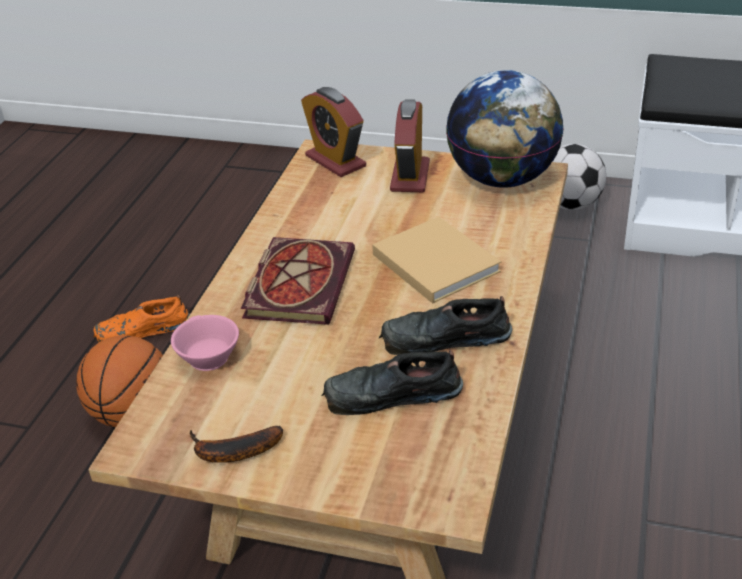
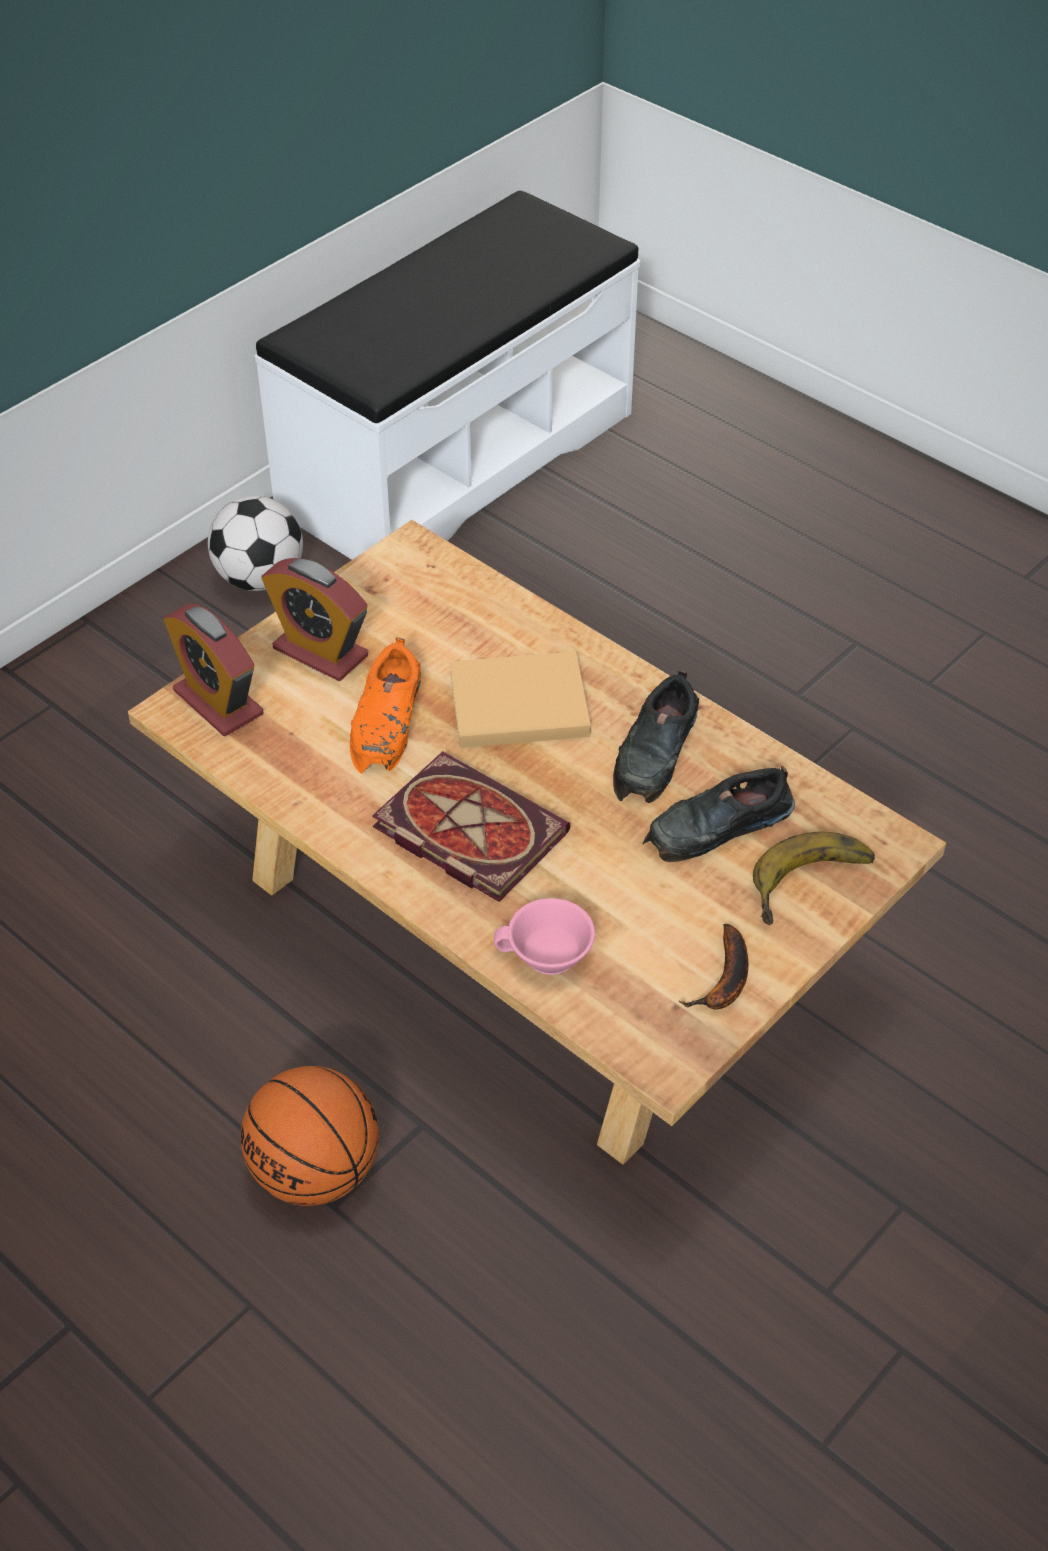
camera: 65 degrees left, 10 degrees up
orange shoe [94,294,190,343] -> orange shoe moved to [350,637,421,774]
alarm clock [301,87,366,177] -> alarm clock turned 60 degrees clockwise [163,604,263,736]
black shoe [322,350,463,415] -> black shoe turned 45 degrees clockwise [643,766,795,862]
globe [446,70,564,188] -> none
none -> banana [753,832,875,925]

